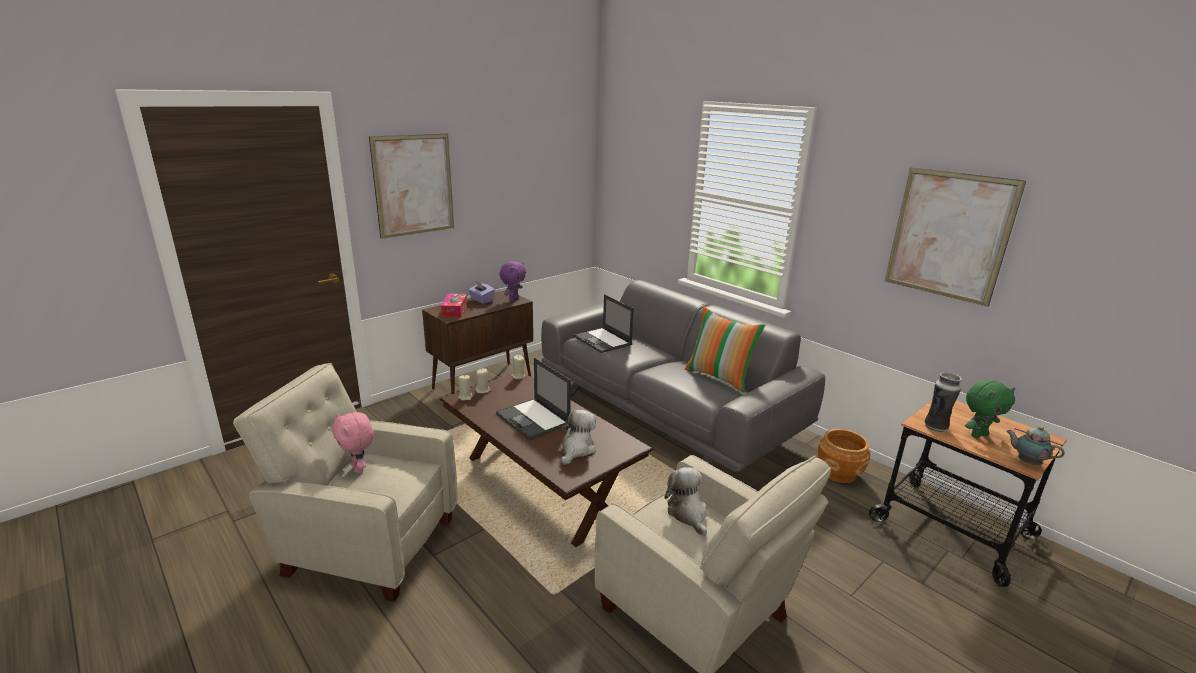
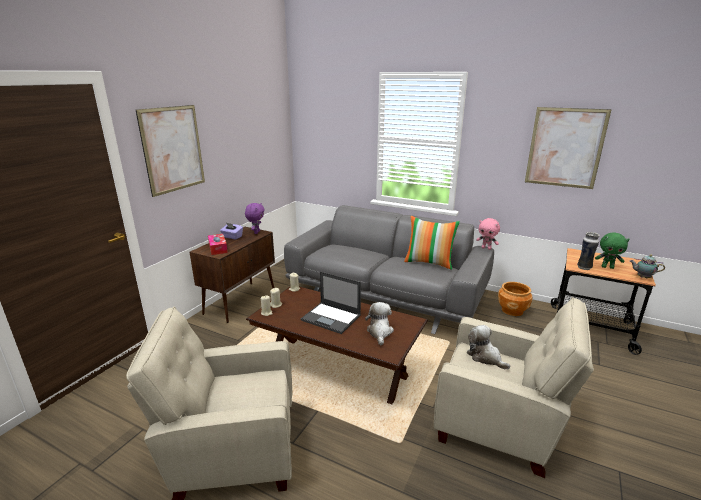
camera: 20 degrees left, 0 degrees up
pink plush toy [332,412,374,473] -> pink plush toy moved to [476,218,500,250]
laptop [574,294,634,353] -> none
green plush toy [965,380,1015,438] -> green plush toy turned 60 degrees clockwise [595,233,630,269]

